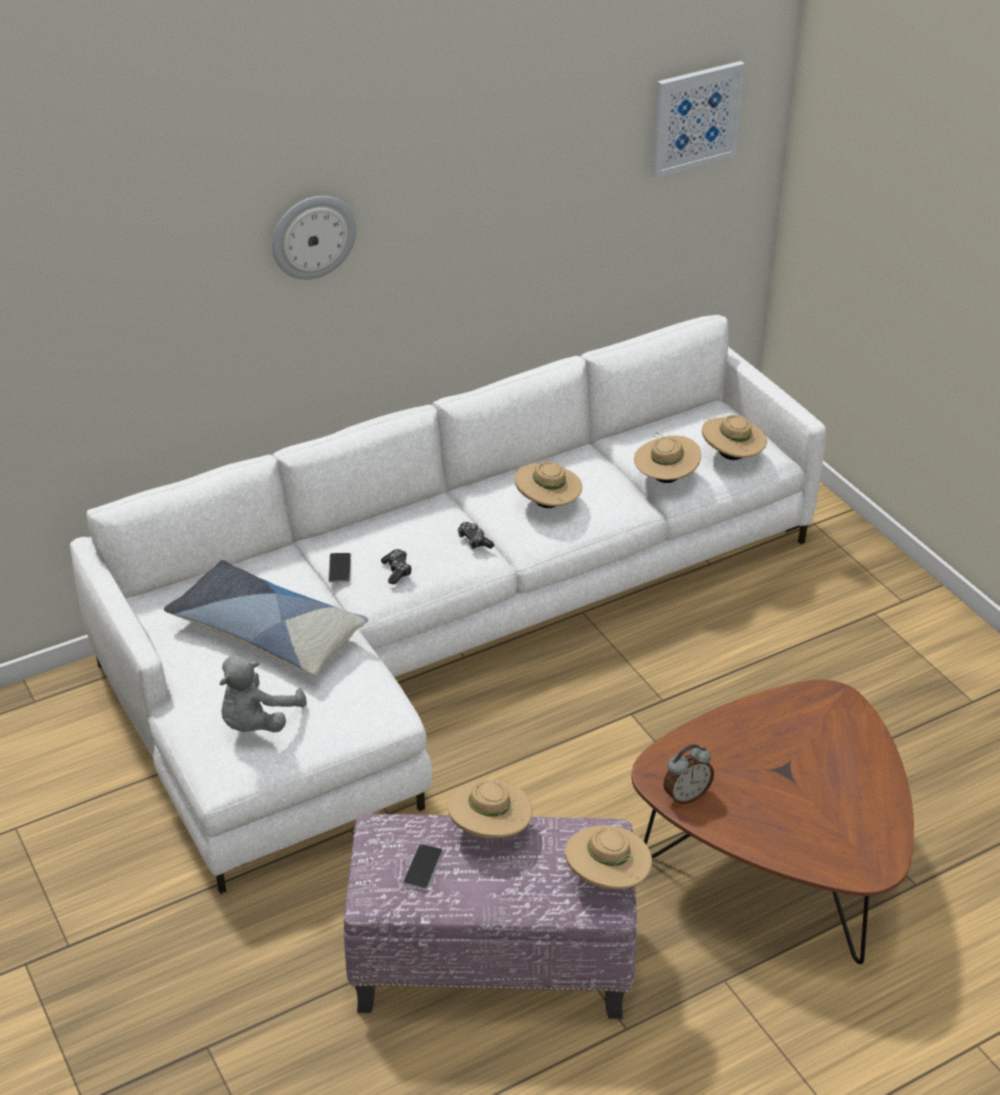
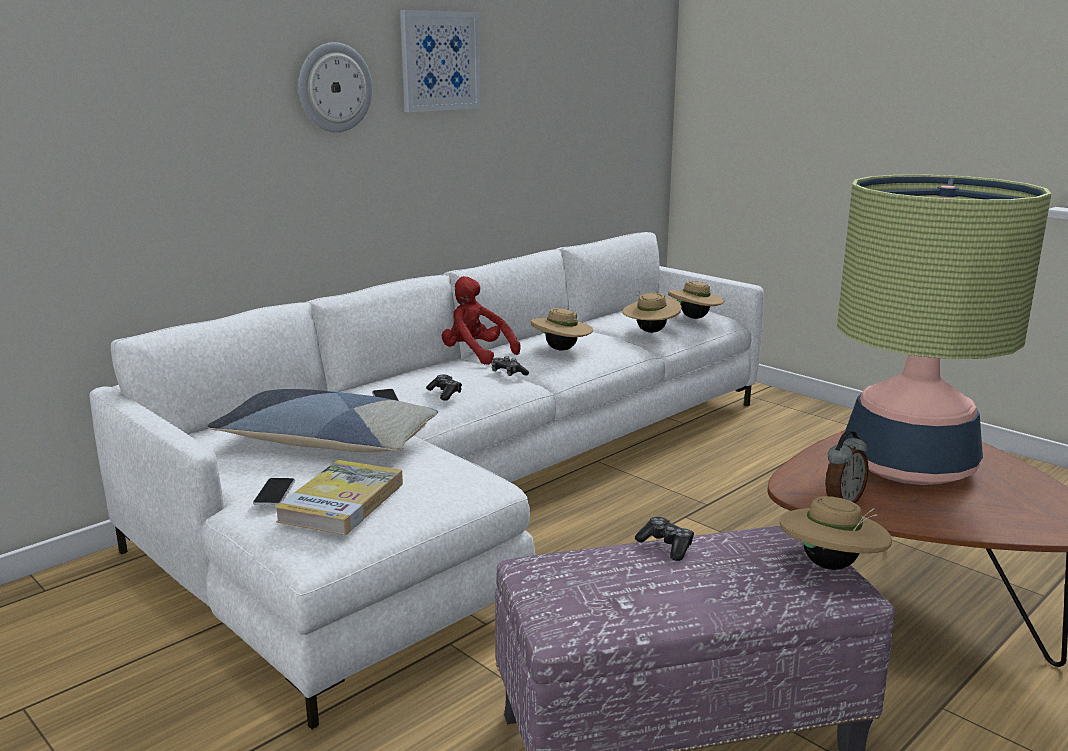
camera: 15 degrees left, 20 degrees down
grey plush toy [219,656,307,732] -> book [275,460,403,535]
phone [403,844,443,890] -> phone moved to [253,478,295,506]
beige hat [447,779,533,838] -> game controller [635,517,694,561]
picture [651,61,745,178] -> picture moved to [400,10,481,112]
none -> red plush toy [442,276,521,365]
none -> table lamp [837,175,1052,485]

